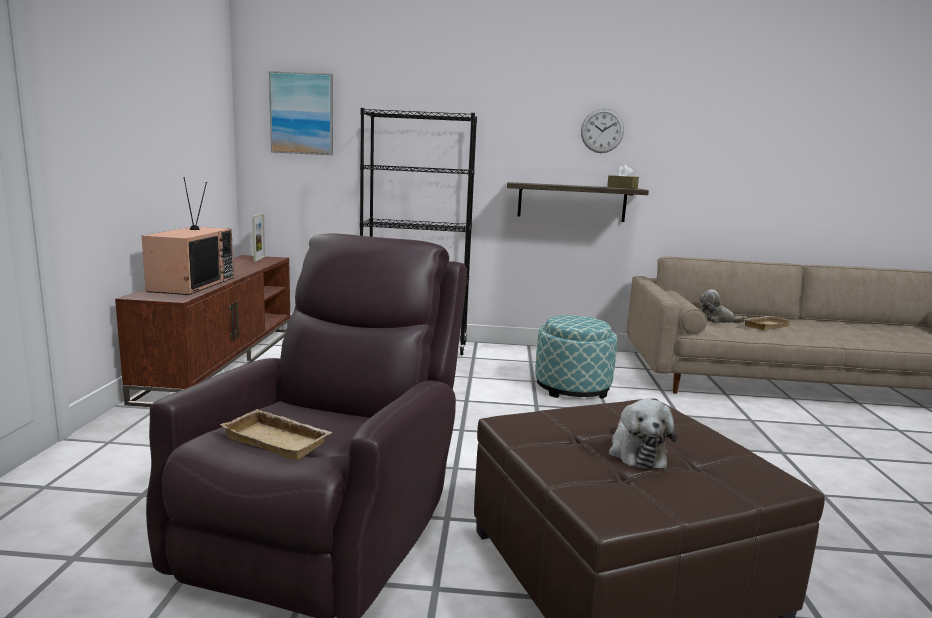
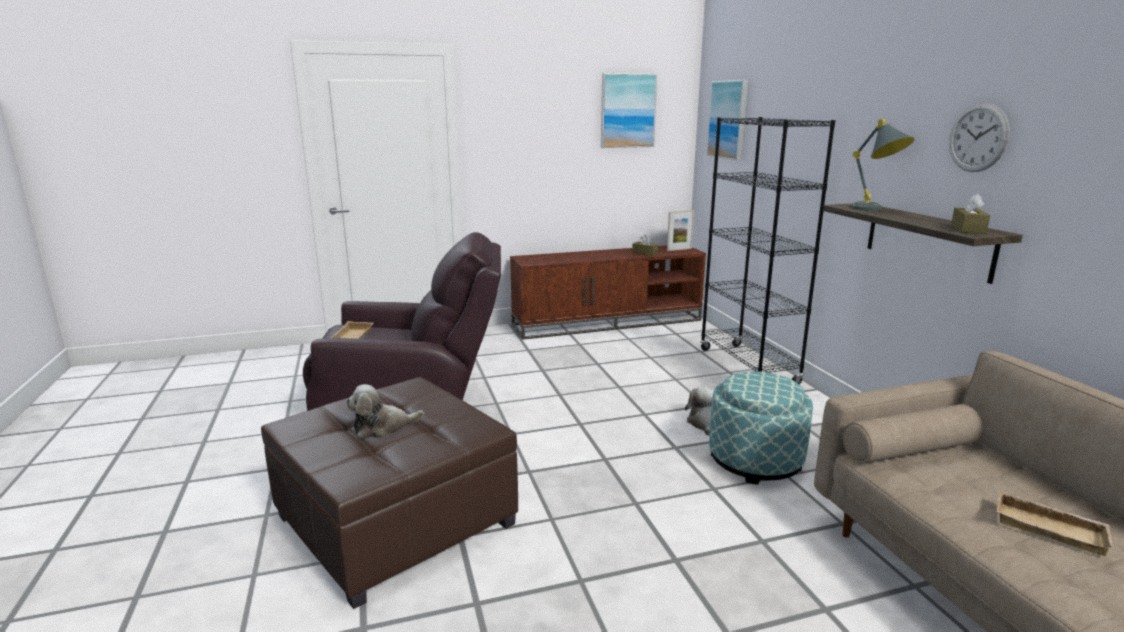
camera: 70 degrees right, 5 degrees up
television [142,177,234,295] -> none
plush toy [699,289,747,323] -> plush toy moved to [685,387,714,436]
none -> picture [601,73,657,148]
none -> brown tissue box [632,234,658,256]
none -> grey table lamp [850,119,914,211]

